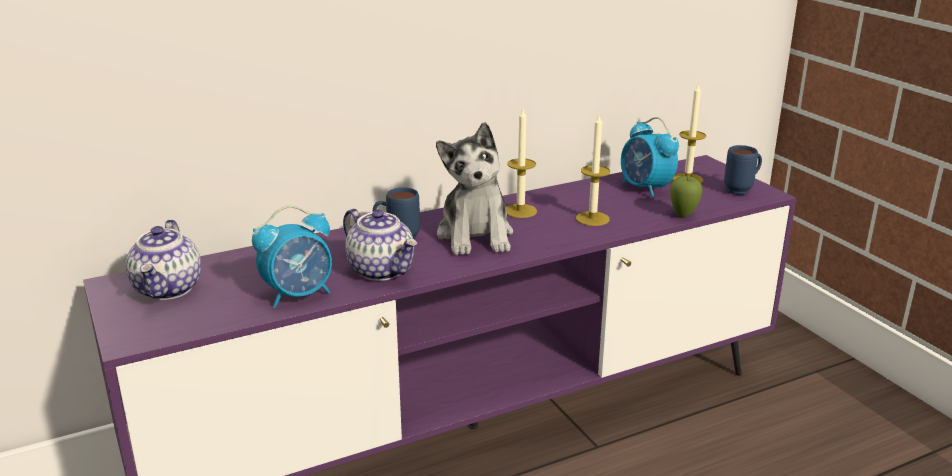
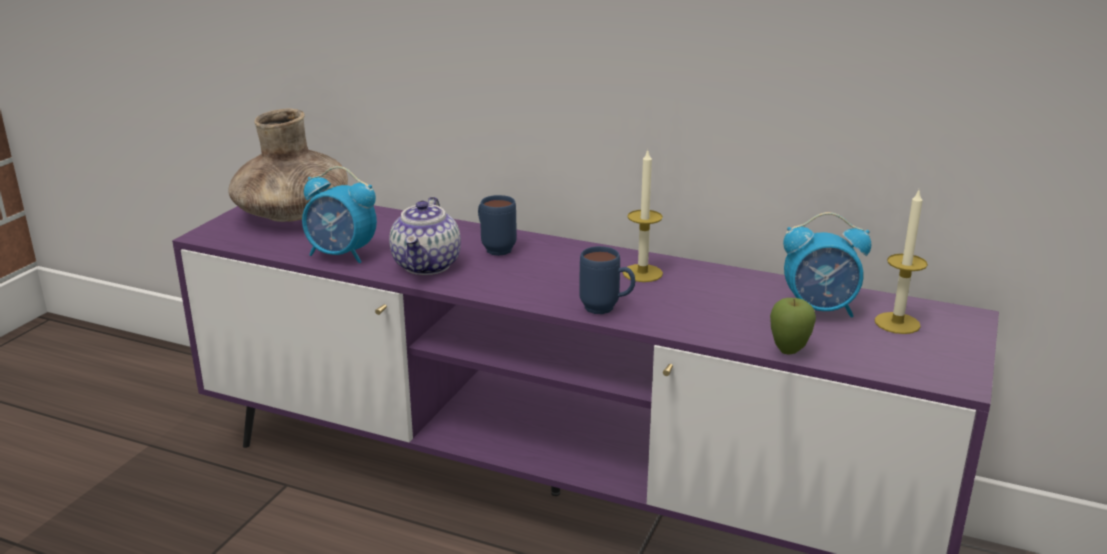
camera: 50 degrees right, 0 degrees up
teapot [126,220,201,300] -> brown vase [228,109,348,222]
plush toy [436,122,513,255] -> none
candle [576,115,610,226] -> none
alarm clock [621,117,679,198] -> alarm clock turned 105 degrees counterclockwise [783,212,871,318]
blue mug [724,145,762,195] -> blue mug moved to [579,246,635,314]

